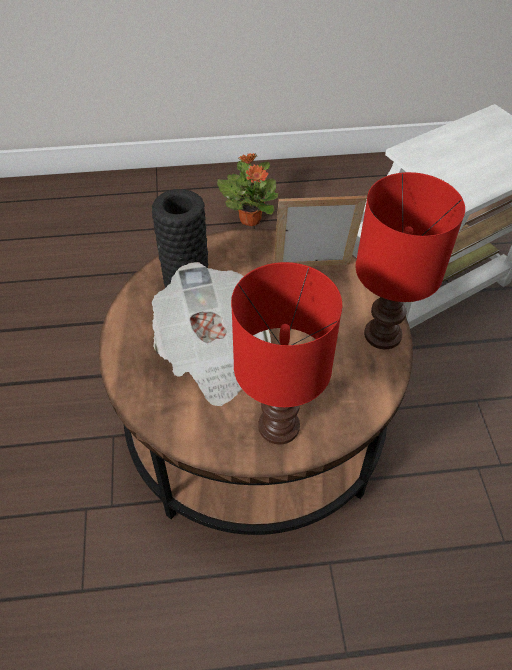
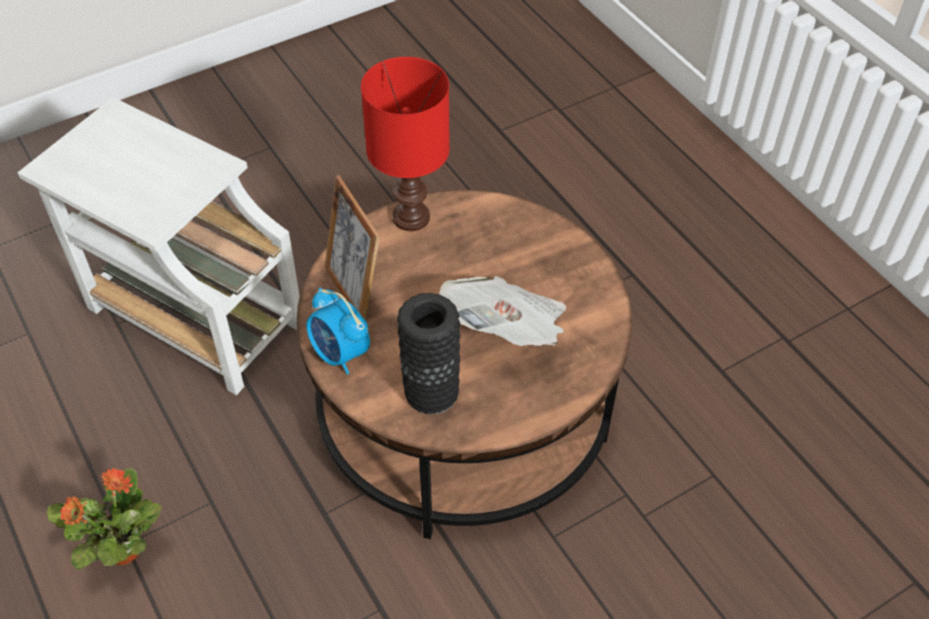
camera: 115 degrees left, 0 degrees up
red table lamp [231,262,342,445] -> none
none -> alarm clock [306,288,370,374]

